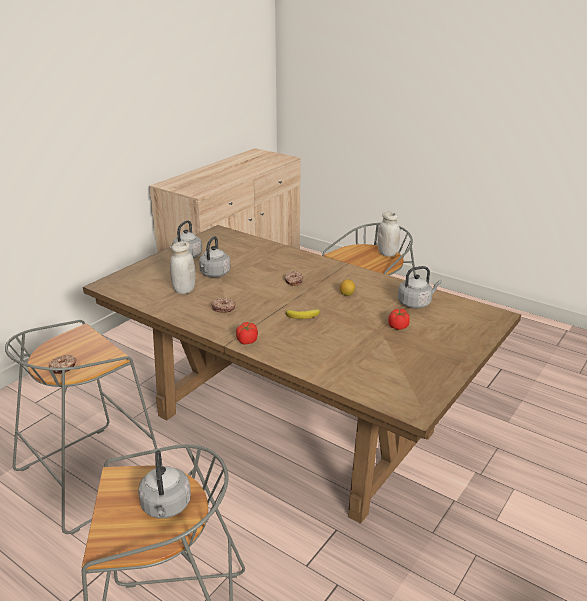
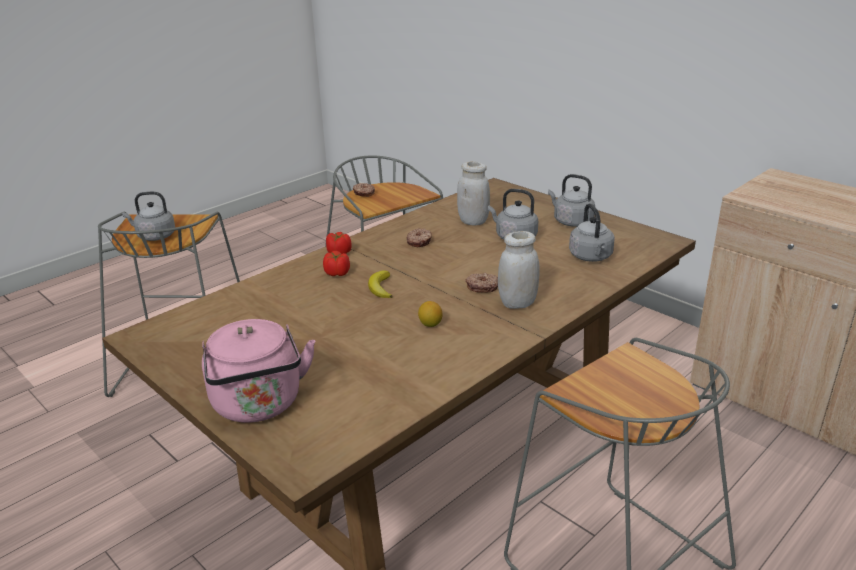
camera: 100 degrees right, 0 degrees up
white jar [378,212,400,257] -> white jar moved to [498,231,540,309]
tomato [388,309,410,330] -> tomato moved to [323,251,350,276]
grey kettle [398,266,442,309] -> grey kettle moved to [569,203,615,262]
none -> pink kettle [202,319,315,423]

